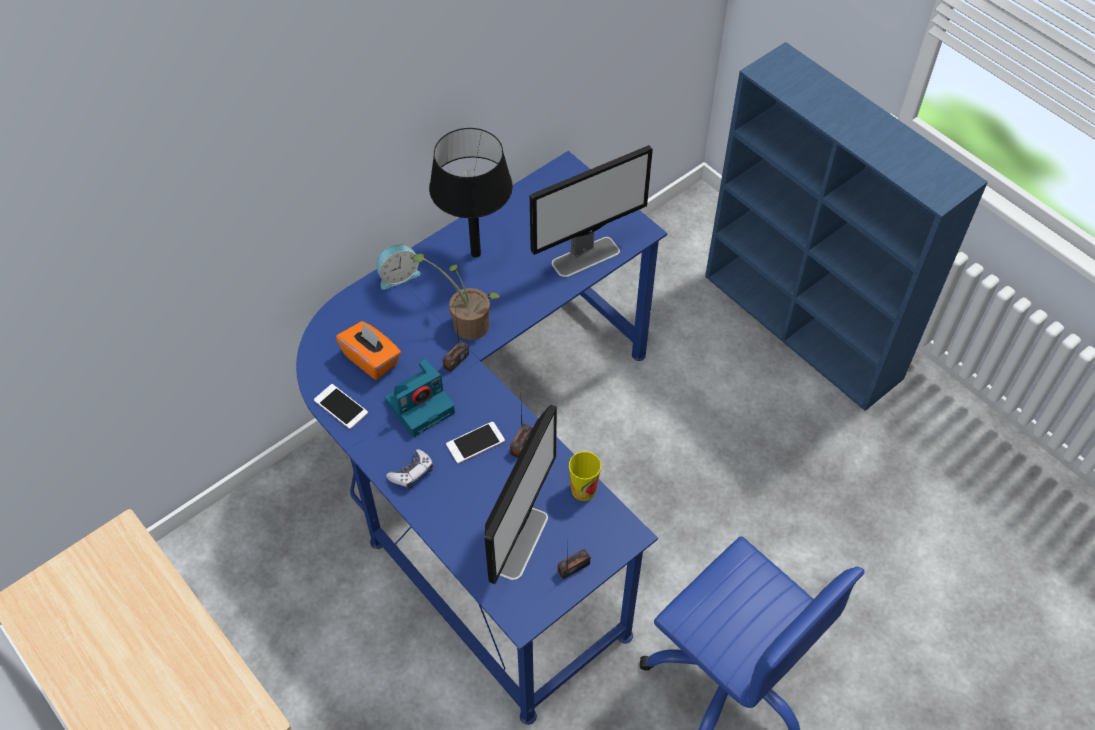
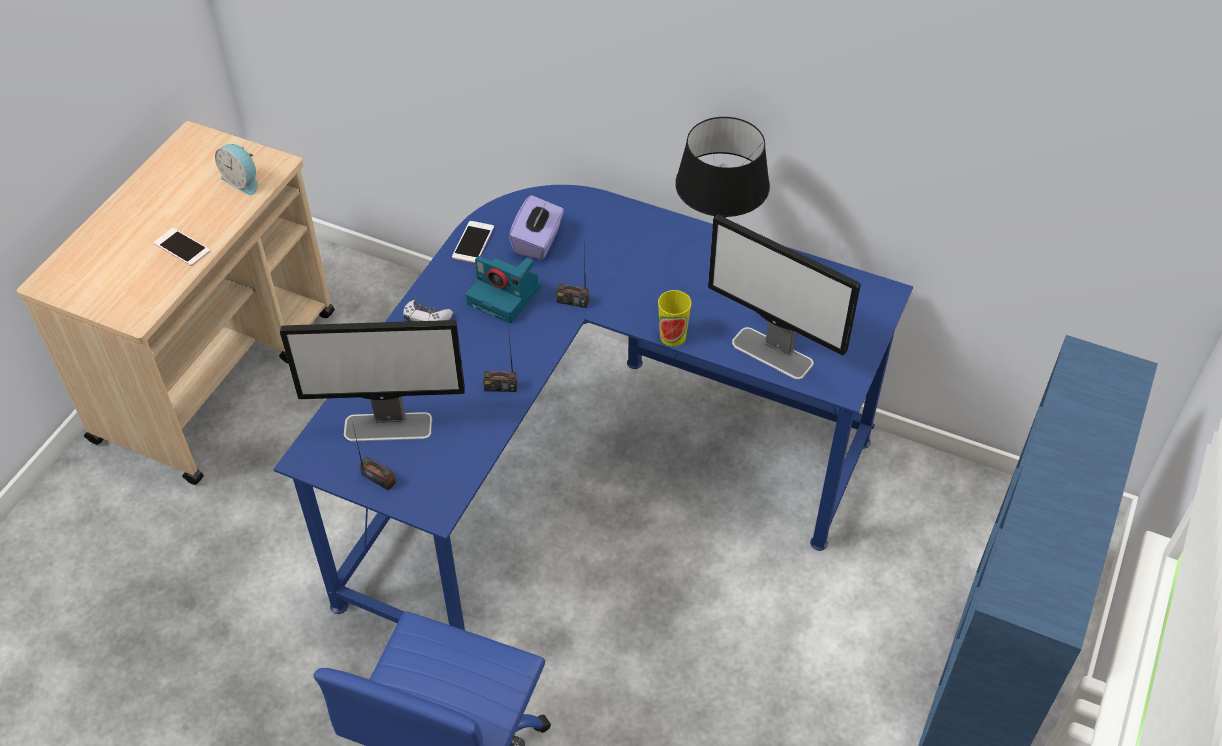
camera: 65 degrees right, 5 degrees down
orange tissue box [336,321,401,380] -> purple tissue box [509,195,564,260]
alarm clock [376,244,420,290] -> alarm clock moved to [215,144,258,196]
potted plant [411,254,501,340] -> none
phone [446,421,505,464] -> phone moved to [154,228,210,266]
cup [569,451,601,501] -> cup moved to [658,290,692,347]

